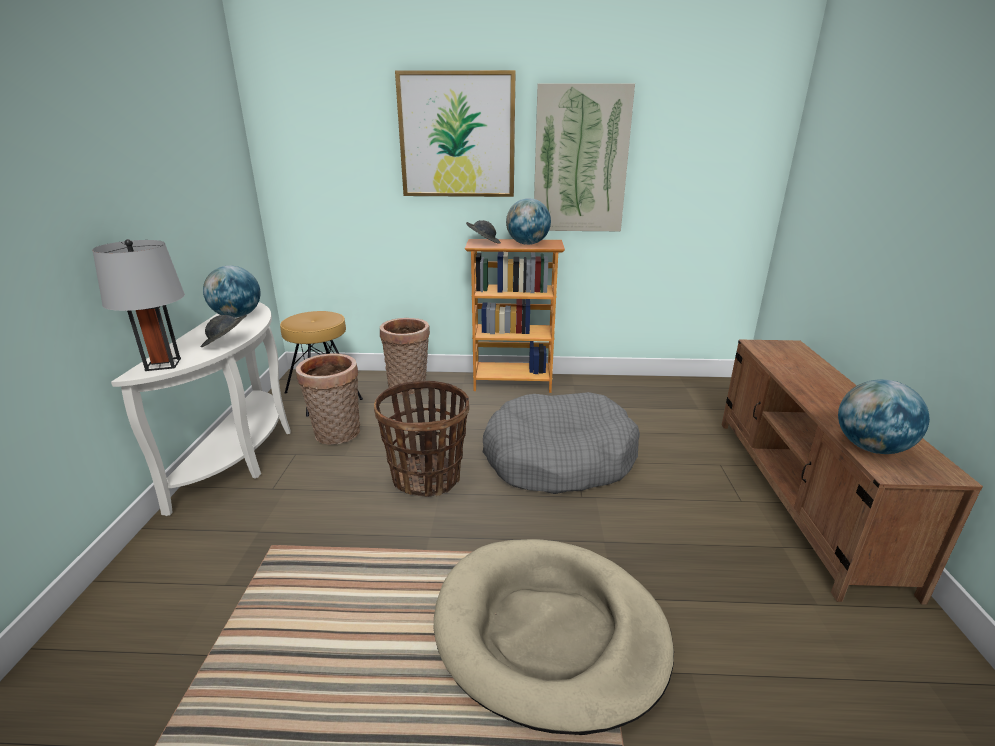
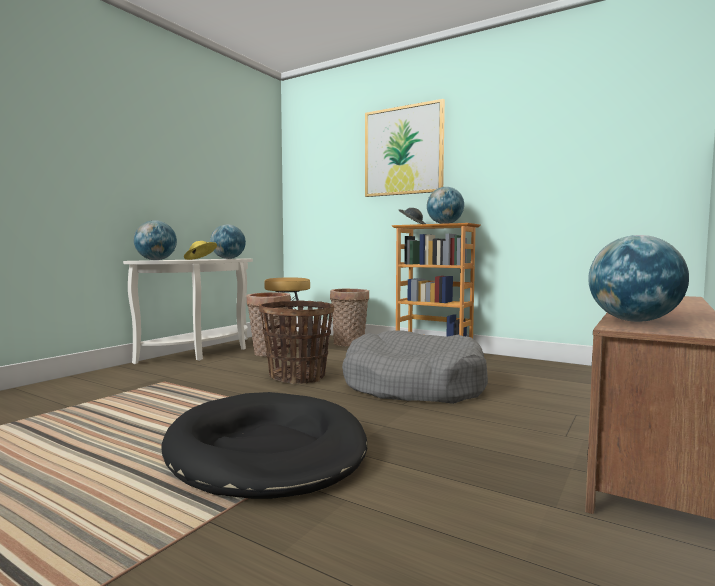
camera: 30 degrees right, 20 degrees down
grey table lamp [92,239,185,371] -> globe [134,220,177,260]
grey hat [200,315,247,347] -> yellow hat [184,241,217,260]
beige dog bed [434,539,674,735] -> black dog bed [161,392,367,499]
picture [534,83,635,231] -> none

